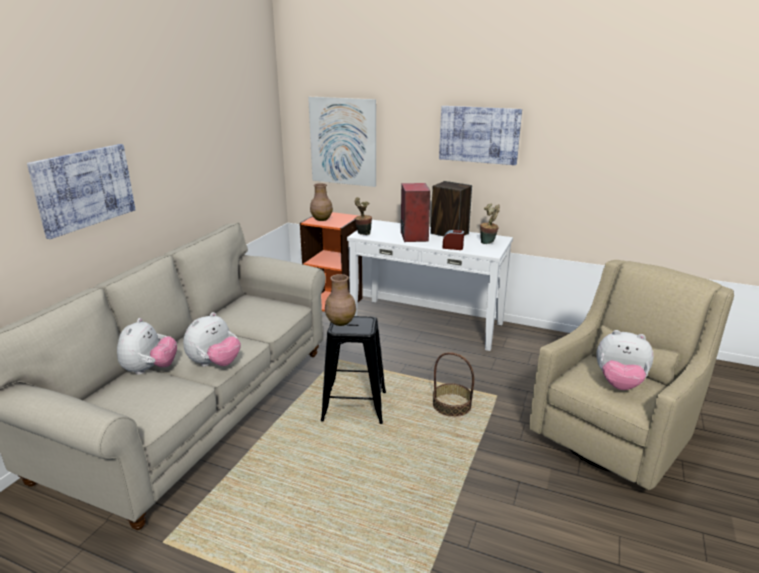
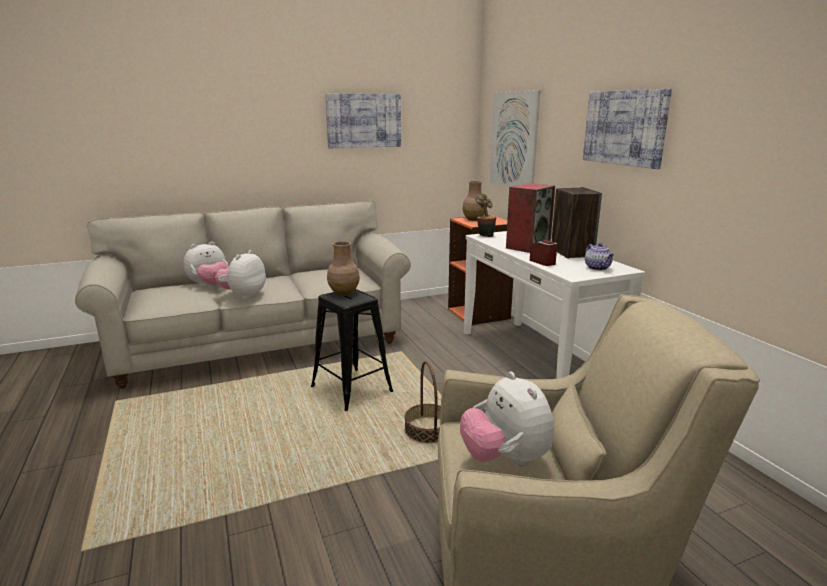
camera: 45 degrees right, 5 degrees down
picture [27,144,135,239] -> picture moved to [325,93,401,148]
plush toy [183,312,241,367] -> plush toy turned 120 degrees clockwise [215,250,266,299]
potted plant [480,204,500,244] -> teapot [585,243,614,270]

